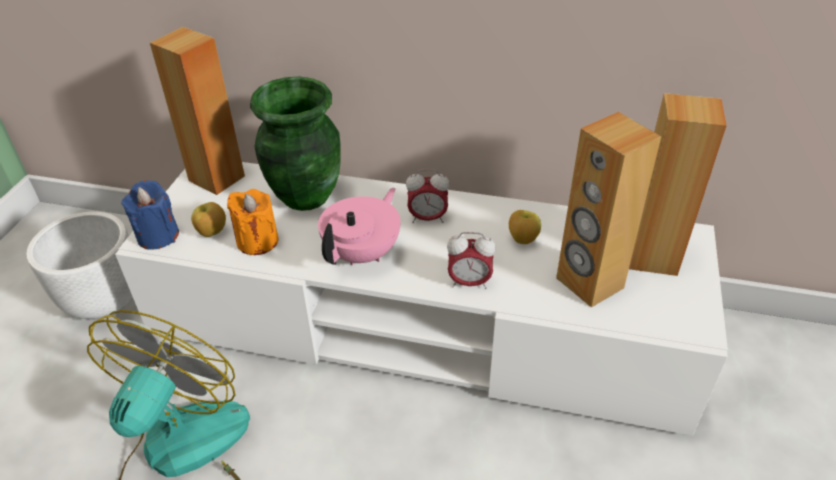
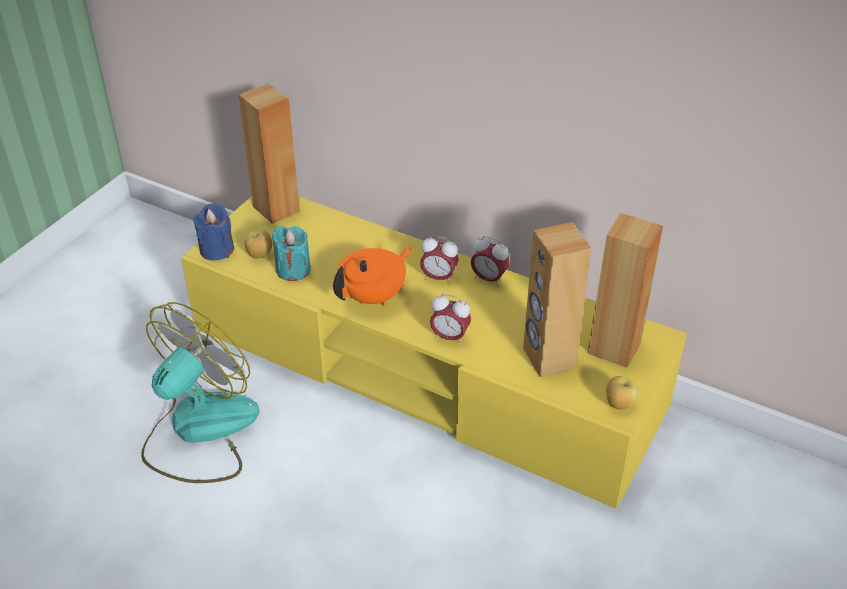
camera: 15 degrees right, 0 degrees up
white planter [26,212,132,319] -> none
white tv stand [115,162,728,436] -> yellow tv stand [181,196,687,509]
orange candle [227,189,278,255] -> turquoise candle [272,226,311,281]
green vase [250,77,341,211] -> none
pink teapot [318,188,400,265] -> orange teapot [333,246,412,306]
apple [509,210,541,244] -> apple moved to [606,376,638,409]
none -> alarm clock [471,236,510,287]

